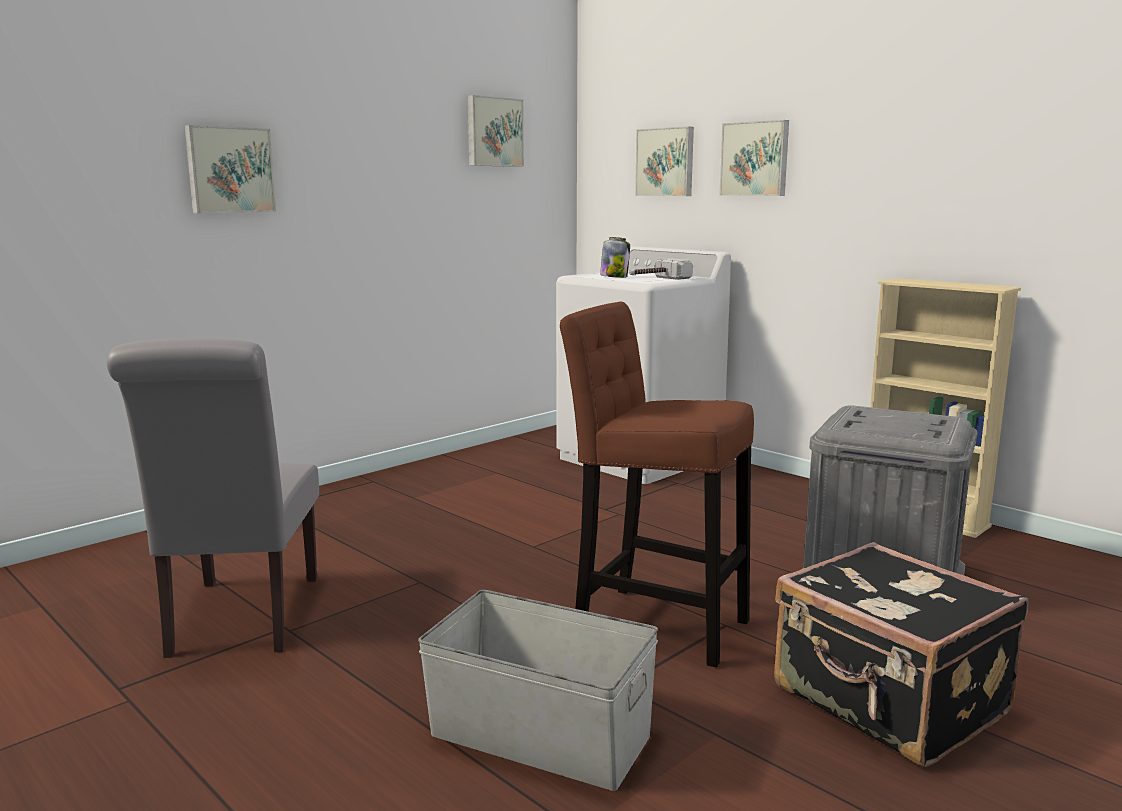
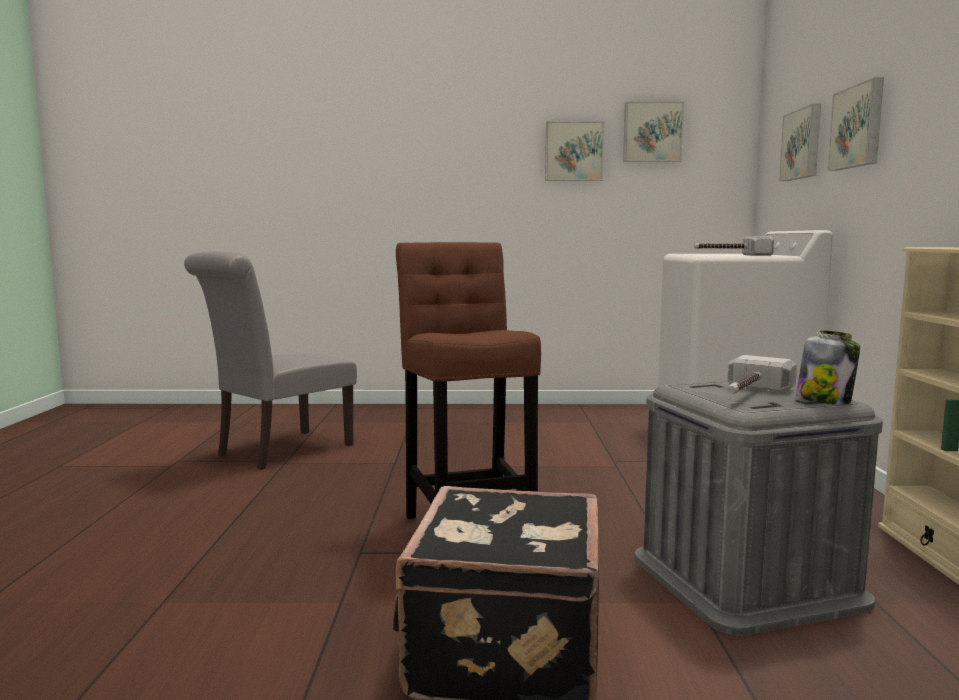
camera: 45 degrees right, 5 degrees down
picture [184,125,276,213] -> picture moved to [545,121,604,181]
grey storage box [418,590,658,791] -> none
jar [600,237,630,278] -> jar moved to [796,330,860,405]
none -> hammer [727,355,797,394]

